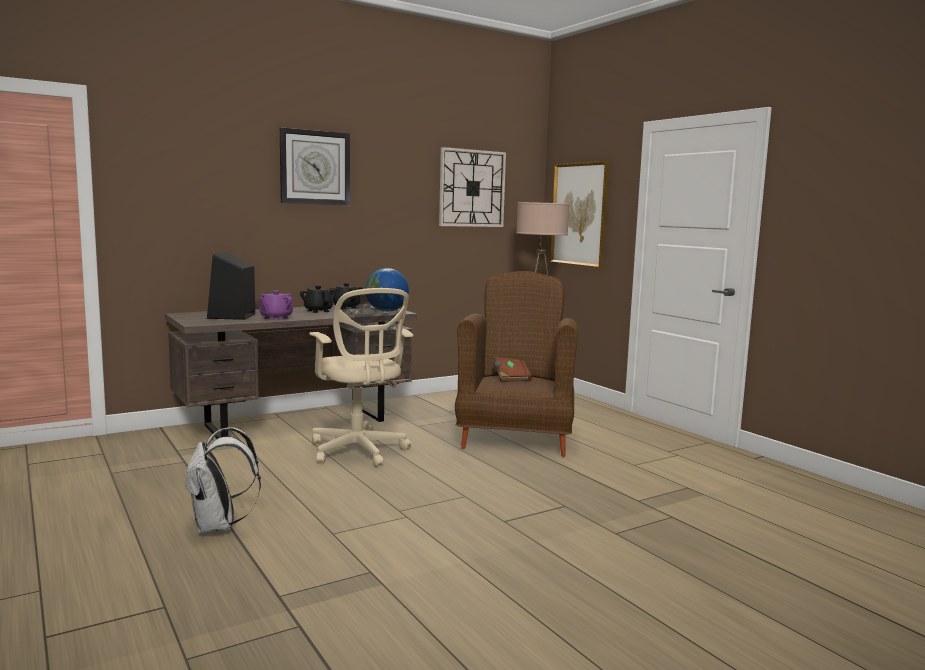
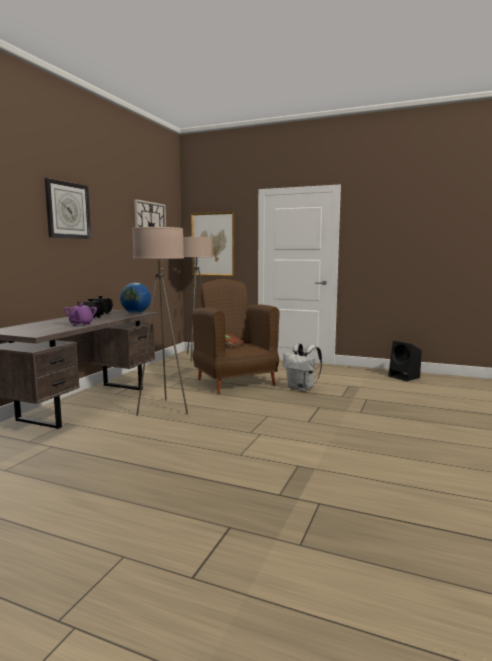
camera: 35 degrees left, 0 degrees up
white backpack [185,427,261,535] -> white backpack moved to [283,343,322,391]
black speaker [207,252,255,320] -> black speaker moved to [388,341,422,381]
beige office chair [309,288,413,467] -> beige floor lamp [132,227,188,416]

